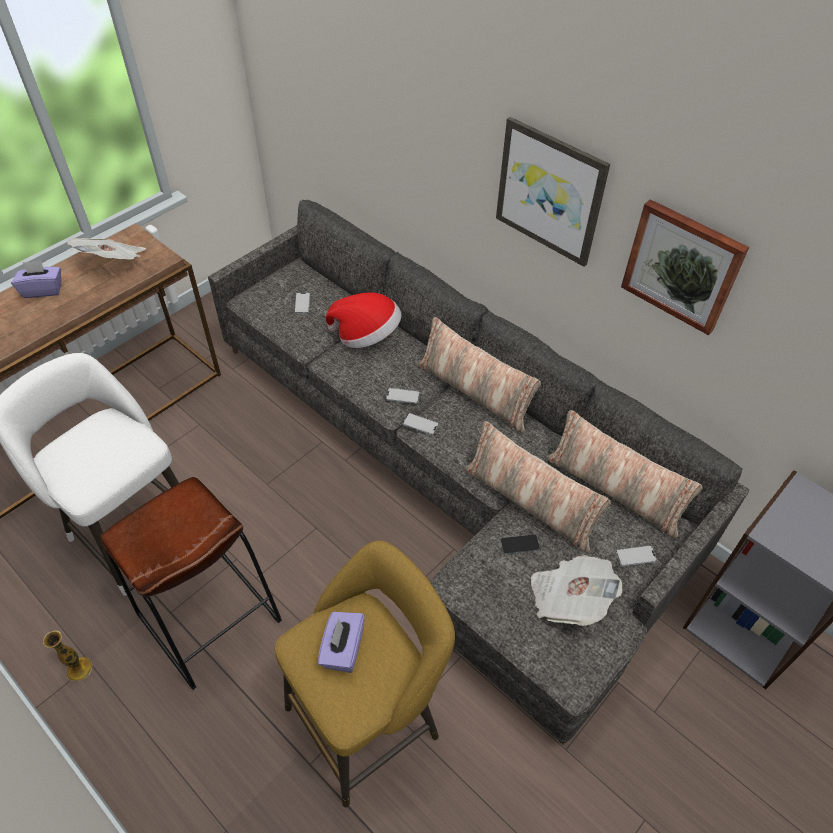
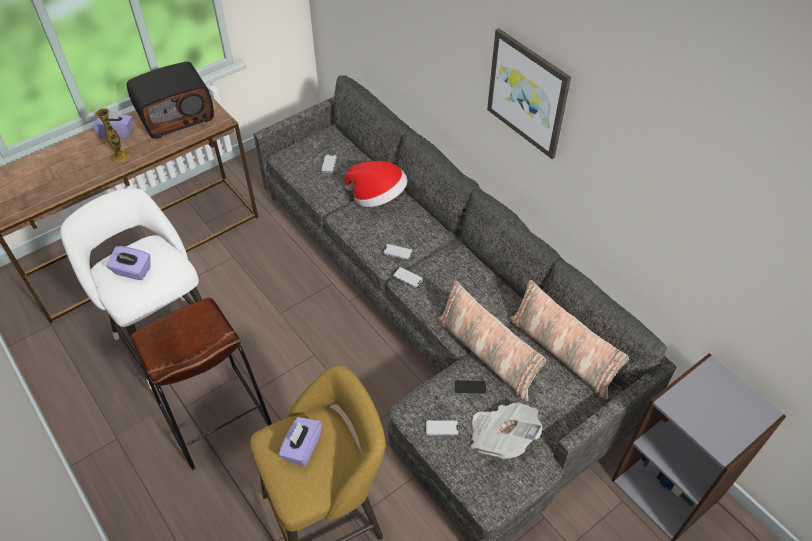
camera: 10 degrees right, 0 degrees up
vase [43,630,92,681] -> vase moved to [95,108,130,163]
newspaper [67,238,146,260] -> radio [127,62,214,139]
pillow [418,317,541,432] -> none
phone [616,545,657,567] -> phone moved to [425,420,458,435]
picture [621,199,749,335] -> none
none -> purple tissue box [106,246,151,280]

